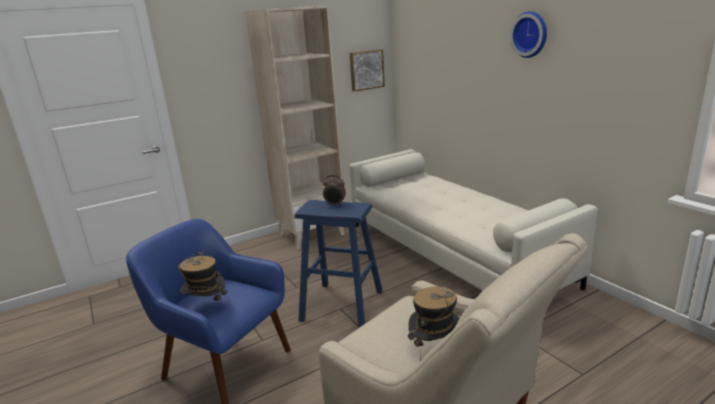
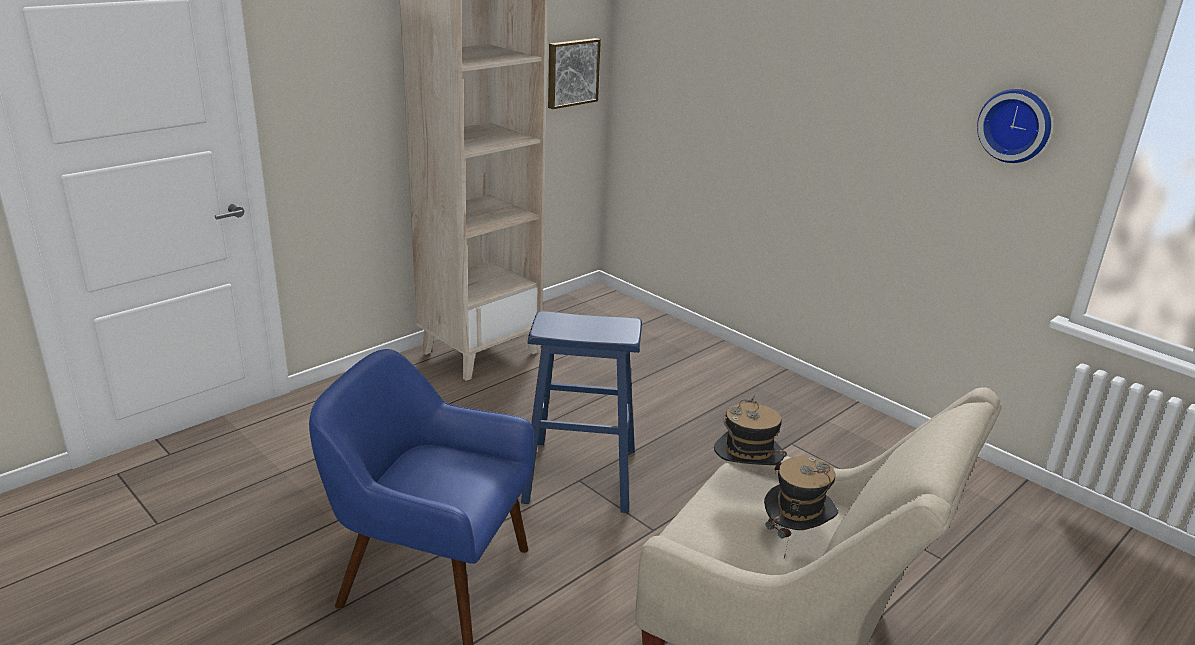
camera: 15 degrees left, 5 degrees up
hat [178,251,230,304] -> hat moved to [714,396,787,474]
alarm clock [323,175,346,206] -> none
beige sofa [349,149,598,291] -> none
wall clock [510,11,547,58] -> wall clock moved to [977,89,1051,163]

